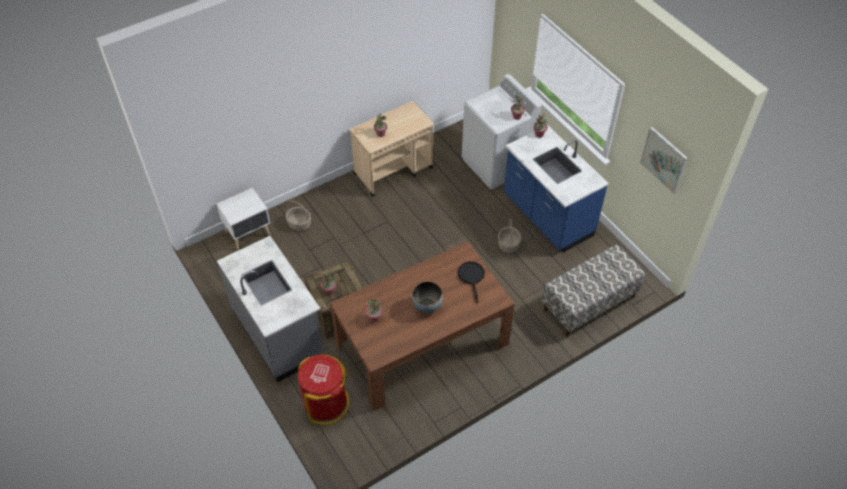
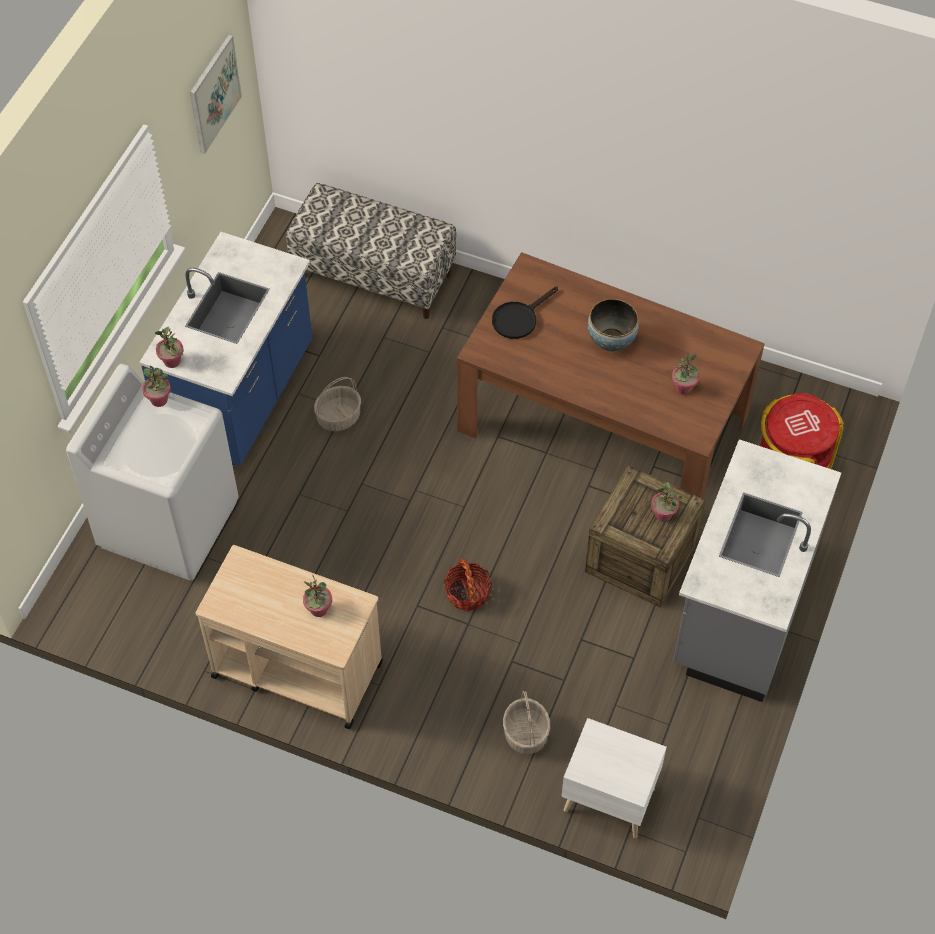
camera: 125 degrees left, 5 degrees up
none -> basket [443,559,492,611]

